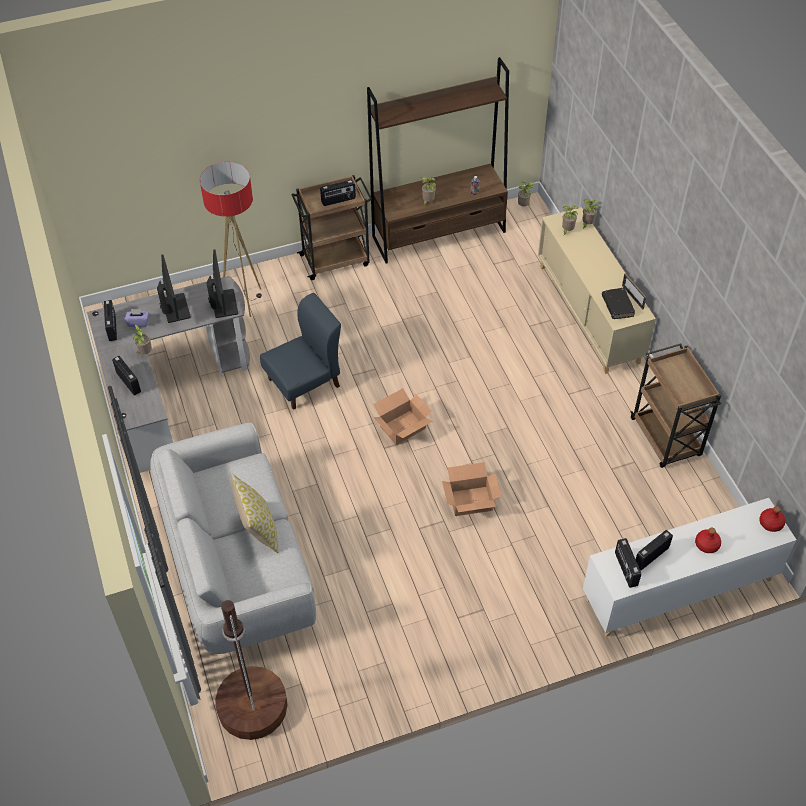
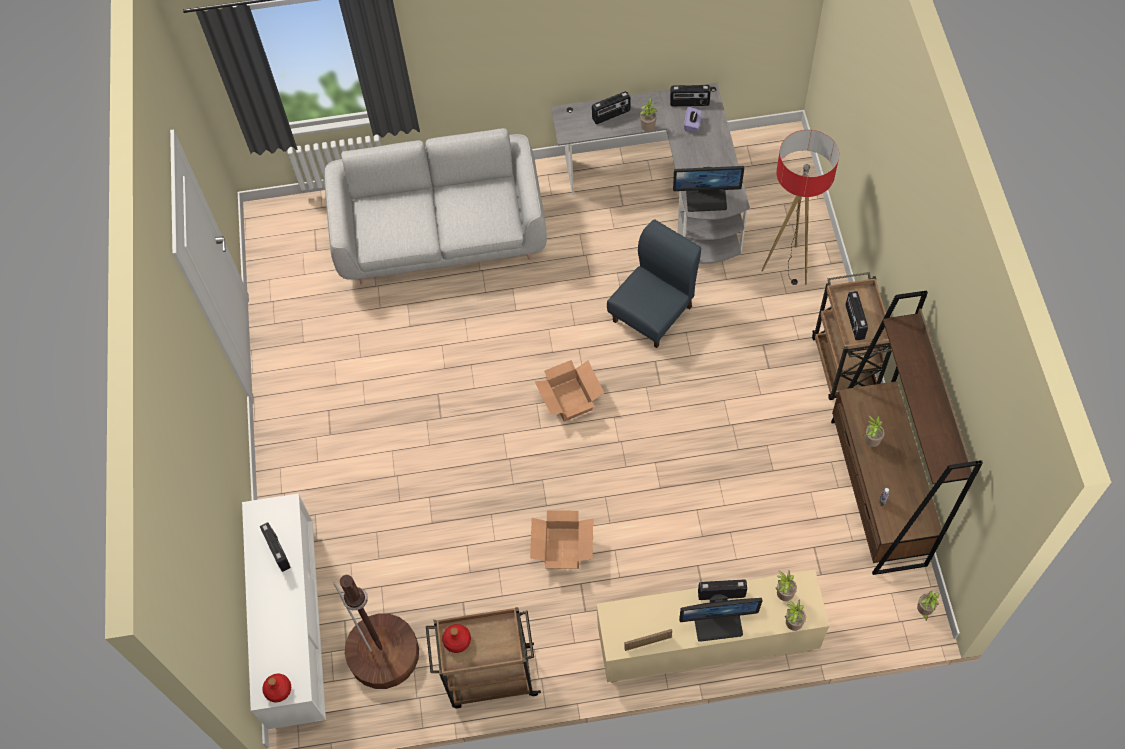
camera: 105 degrees right, 10 degrees up
monitor [157,255,191,323] -> monitor moved to [679,594,762,642]
brown floor lamp [215,600,288,740] -> brown floor lamp moved to [333,575,419,689]
pillow [230,473,279,553] -> none
blue chair [260,293,341,410] -> blue chair turned 120 degrees counterclockwise [607,219,701,348]
cardboard box [442,462,501,516] -> cardboard box moved to [530,510,593,569]
black book [602,288,635,319] -> none
radio [615,538,641,588] -> radio moved to [698,580,747,600]
red bottle [695,528,721,553] -> red bottle moved to [442,624,471,653]

